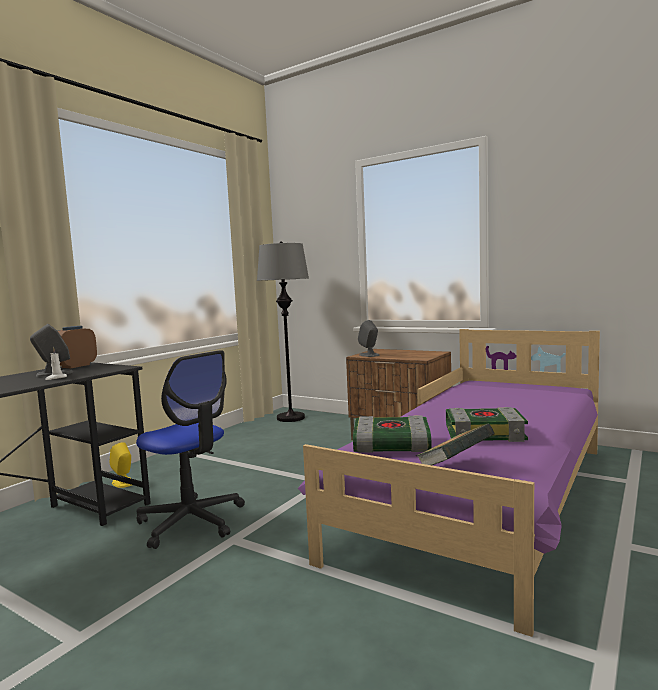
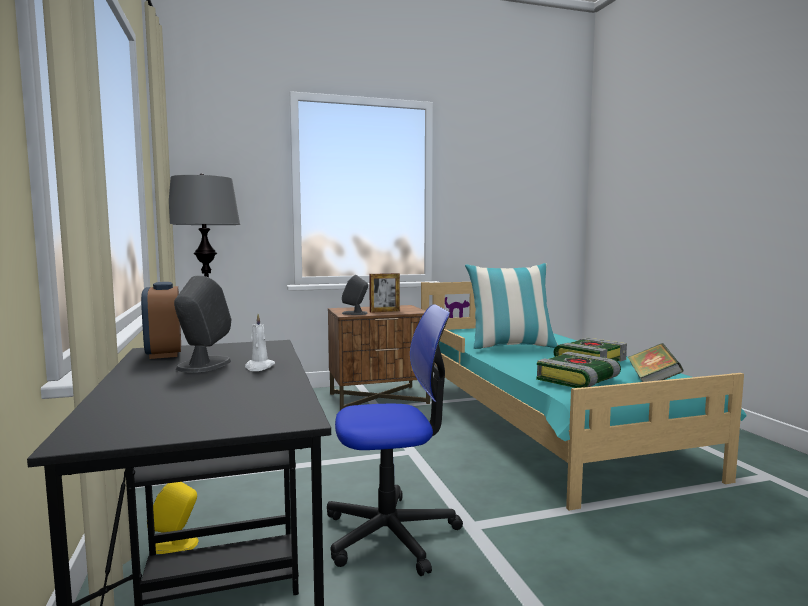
camera: 50 degrees left, 0 degrees up
purple bed [298,329,600,637] -> turquoise bed [421,282,747,511]
none -> picture frame [369,273,400,313]
none -> pillow [465,263,558,349]

